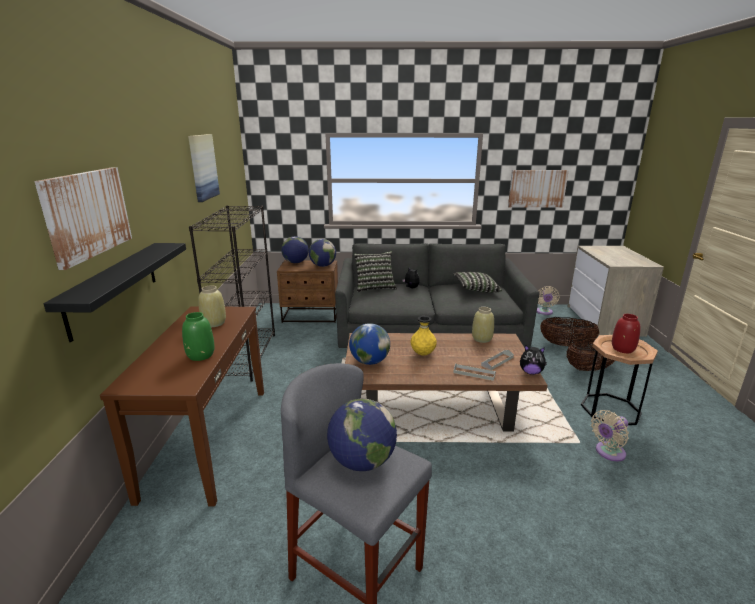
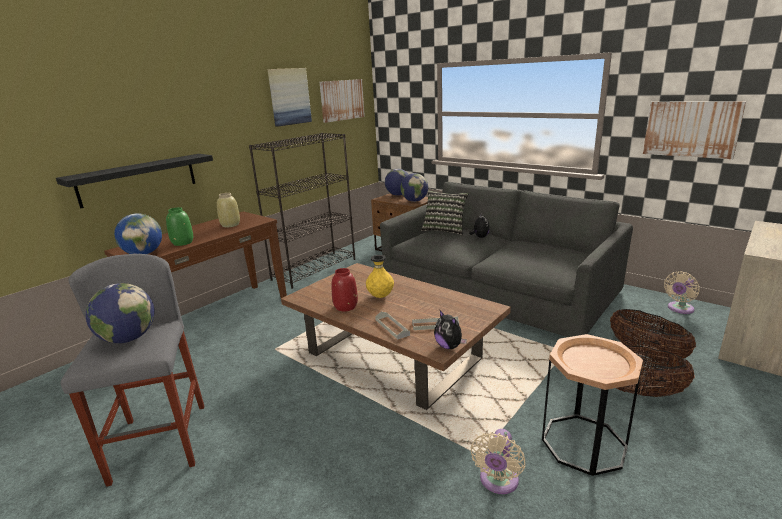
camera: 40 degrees right, 0 degrees up
picture [34,167,132,270] -> picture moved to [320,79,365,123]
globe [349,323,390,365] -> globe moved to [114,213,162,254]
pillow [453,272,502,293] -> none
beige vase [472,307,494,343] -> none
beige fan [591,410,629,461] -> beige fan turned 75 degrees counterclockwise [471,429,525,494]
red vase [612,314,641,353] -> red vase moved to [331,268,358,311]

